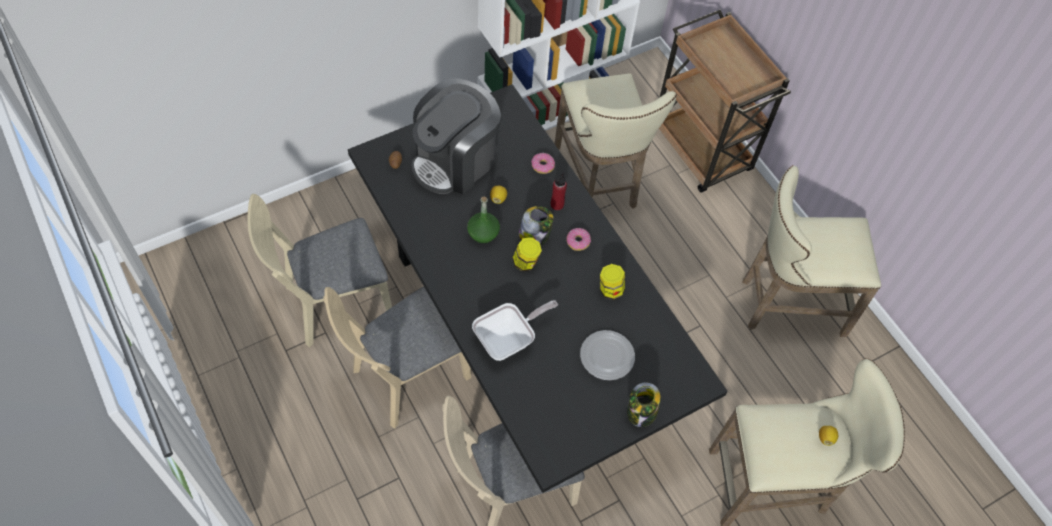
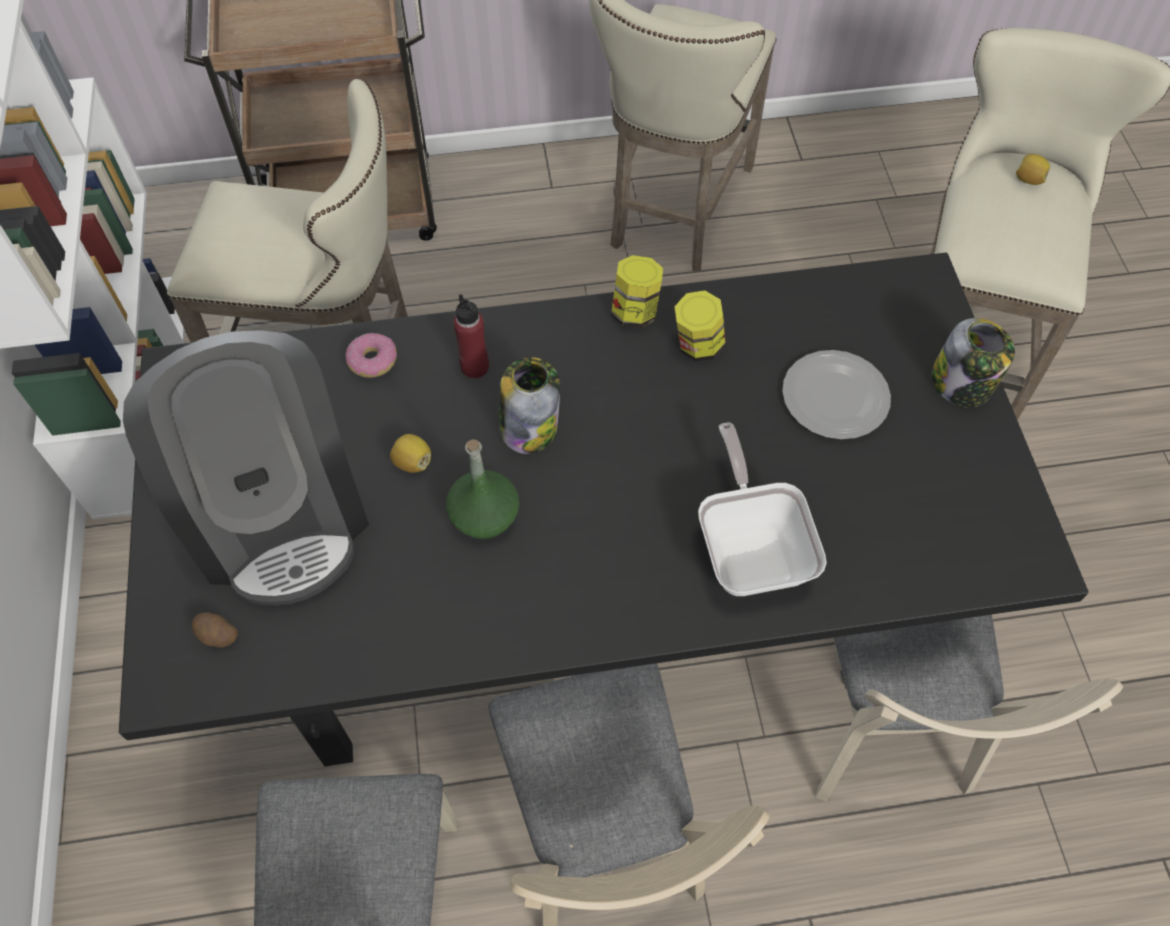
camera: 65 degrees left, 0 degrees up
jar [512,237,542,271] -> jar moved to [611,255,663,328]
donut [566,228,591,251] -> none

